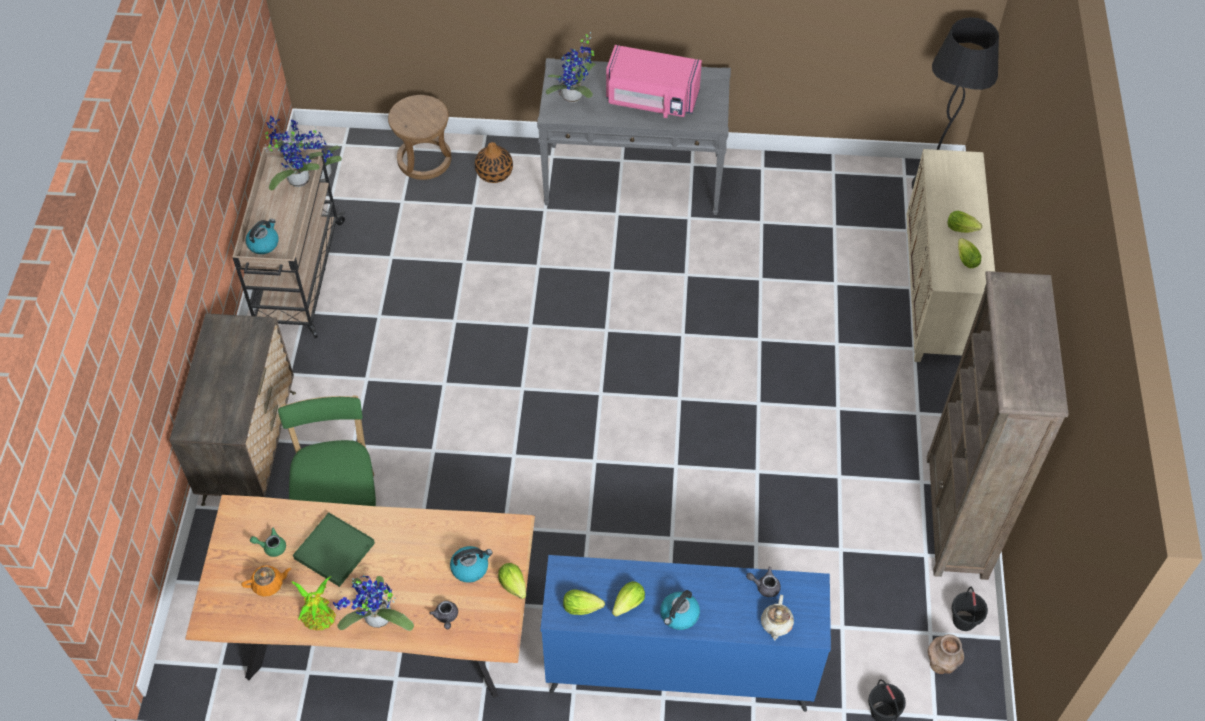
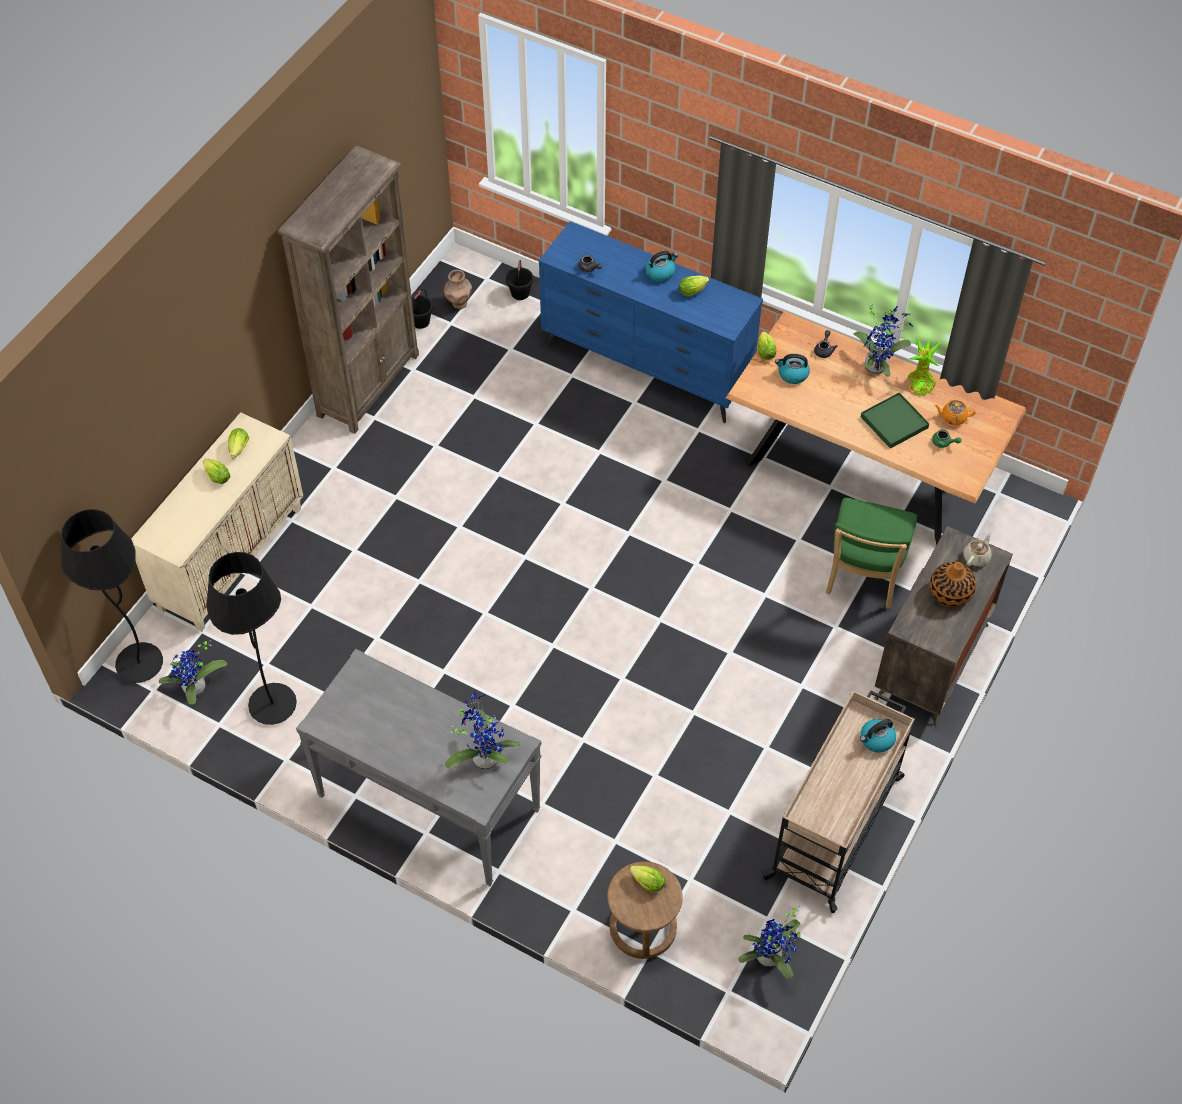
camera: 155 degrees left, 0 degrees up
potted plant [265,116,324,190] -> potted plant moved to [159,640,227,704]
vase [475,142,513,183] -> vase moved to [930,562,976,607]
lettuce [563,589,605,615] -> lettuce moved to [629,866,665,892]
pink microwave [606,45,702,118] -> none
beige teapot [761,595,794,641] -> beige teapot moved to [963,532,992,566]
none -> black floor lamp [206,552,297,725]

